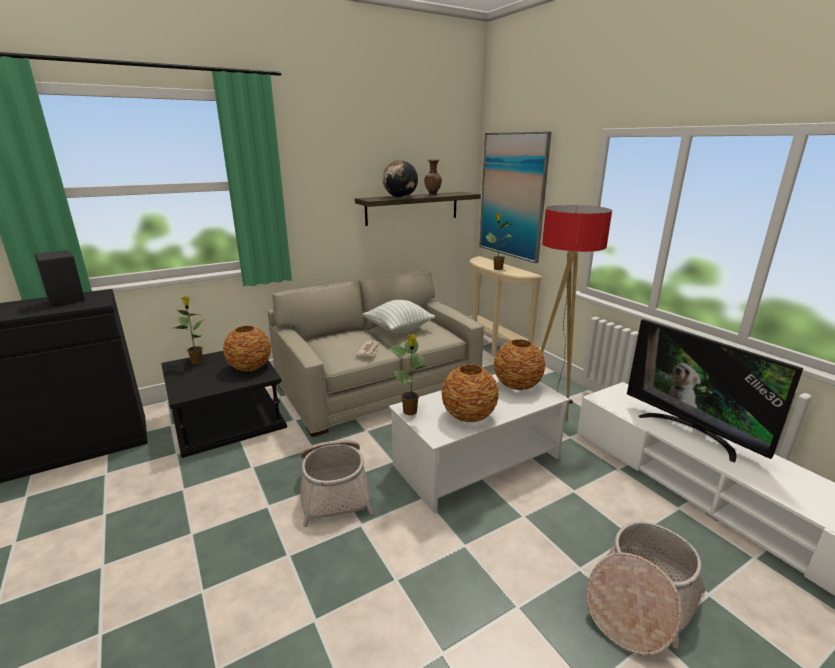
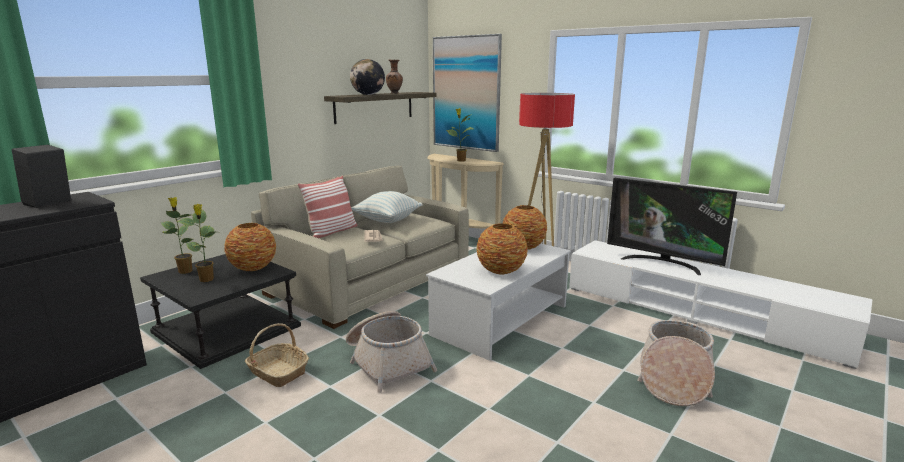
camera: 20 degrees left, 5 degrees down
potted plant [388,334,430,415] -> potted plant moved to [176,204,216,282]
none -> basket [245,323,309,387]
none -> pillow [297,176,357,238]

